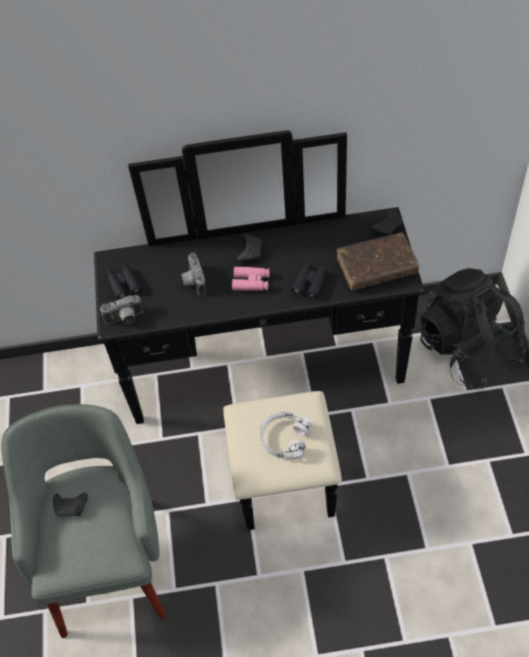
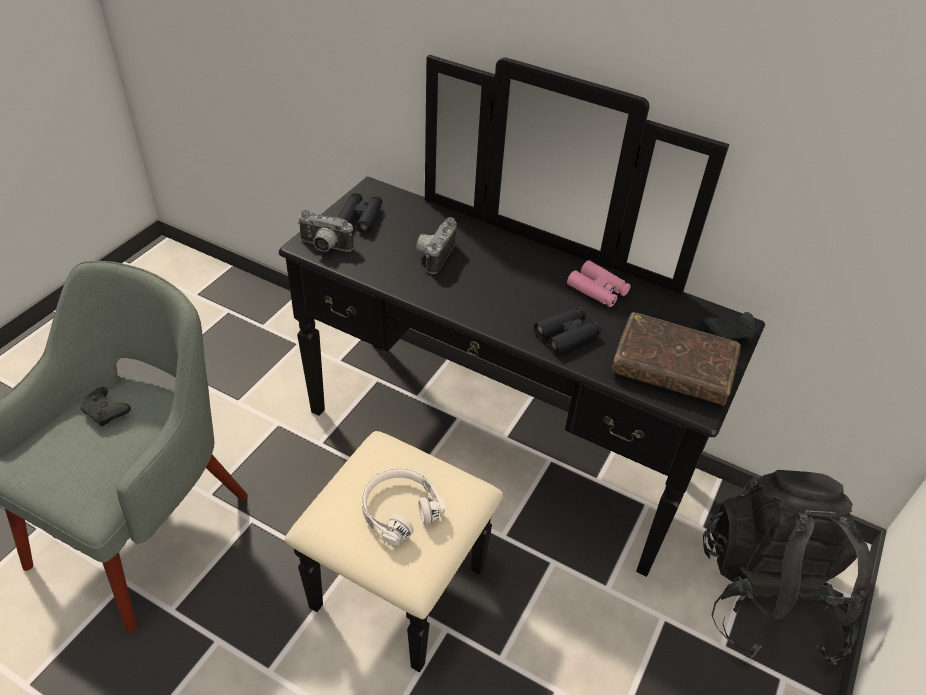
camera: 30 degrees right, 10 degrees down
pink binoculars [232,267,270,291] -> pink binoculars moved to [567,260,630,307]
black game controller [237,234,263,262] -> none

